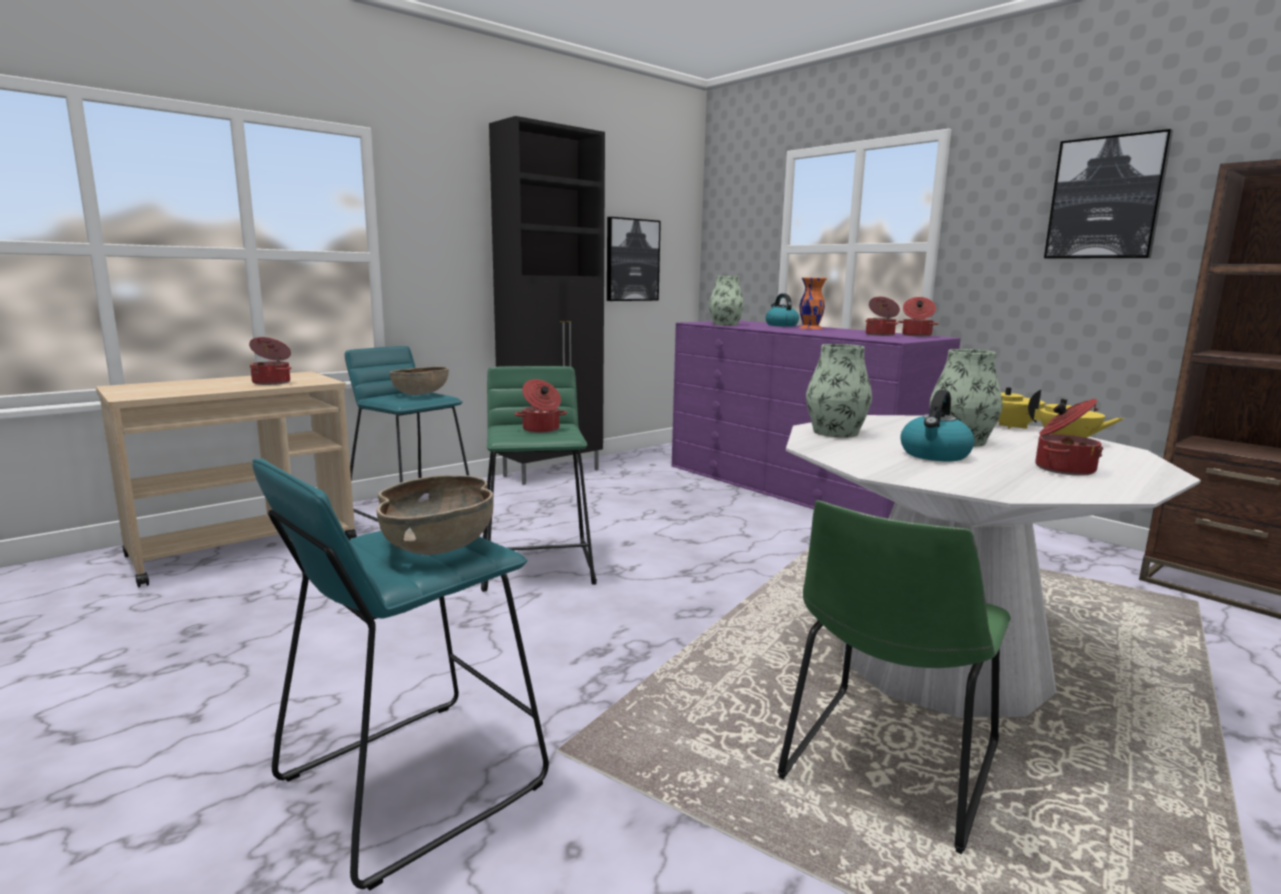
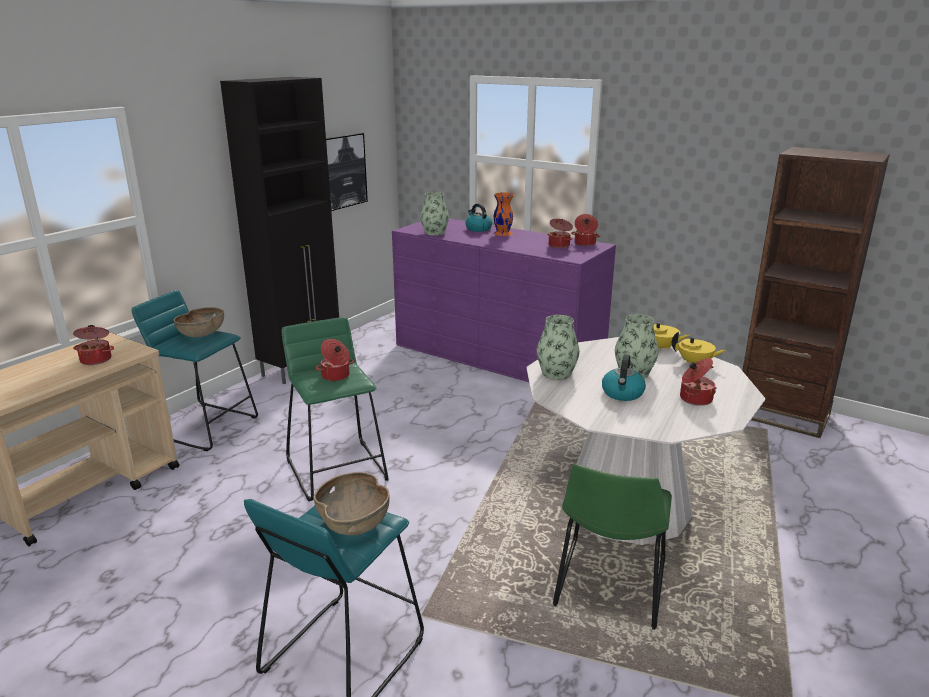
camera: 15 degrees left, 10 degrees up
picture [1044,129,1173,258] -> none

